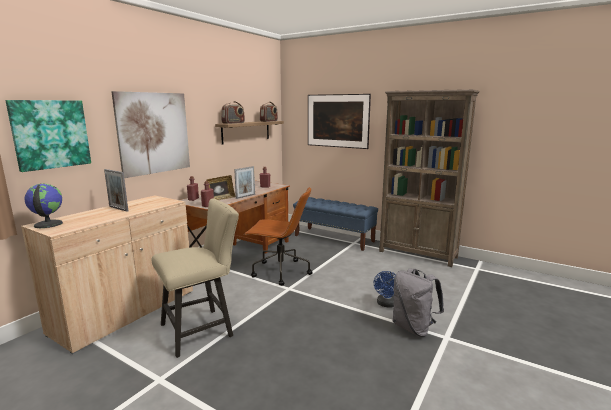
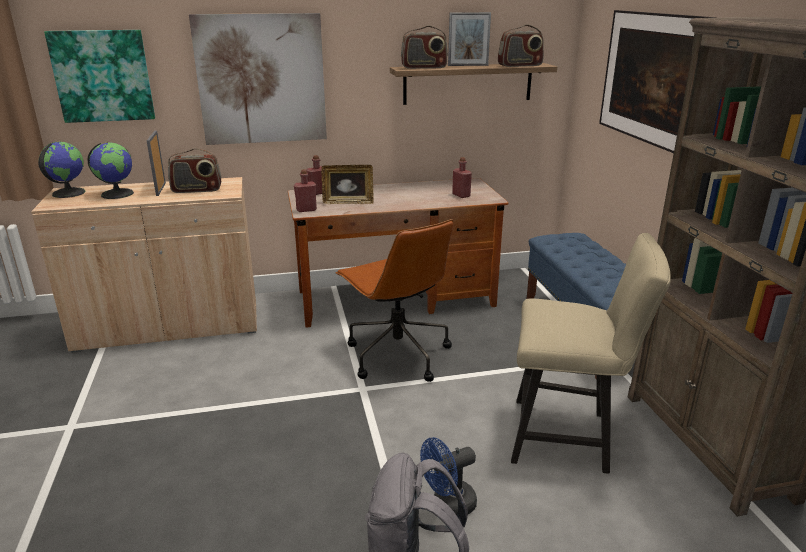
camera: 45 degrees right, 10 degrees up
beige chair [152,198,239,358] -> beige chair moved to [511,233,671,474]
picture frame [234,166,255,199] -> picture frame moved to [448,12,491,66]
none -> globe [88,143,134,199]
none -> radio [168,148,221,193]

